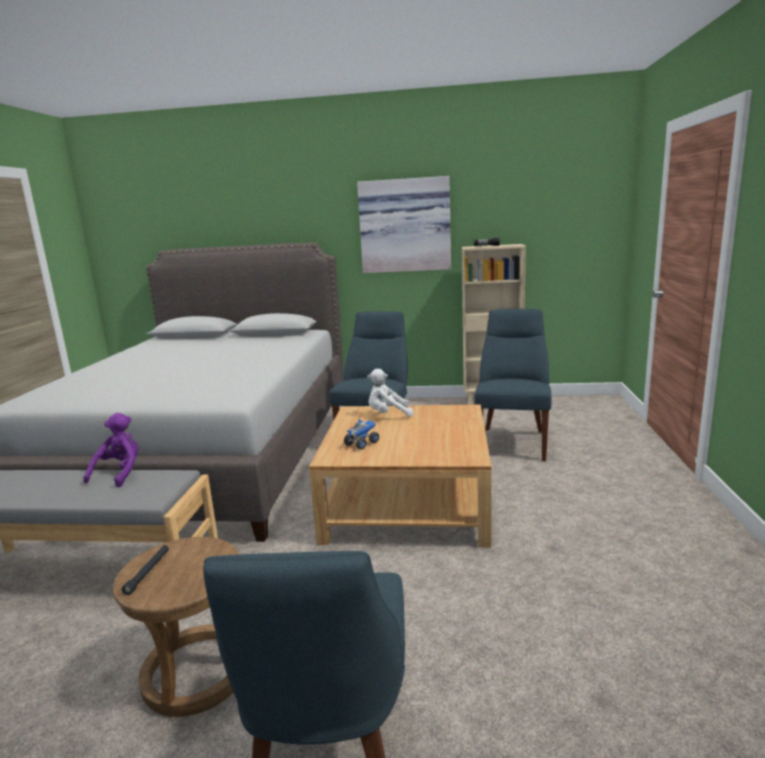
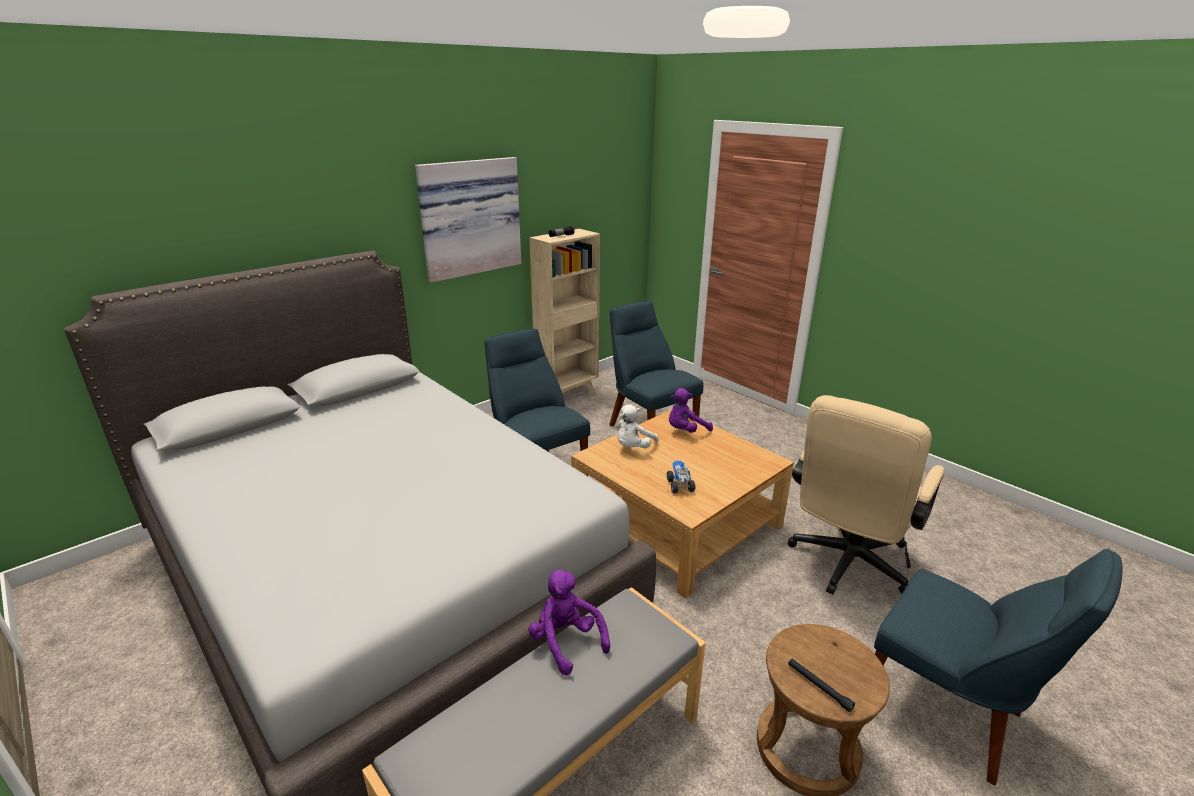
camera: 50 degrees left, 10 degrees up
none -> purple plush toy [669,388,713,433]
none -> beige office chair [788,395,944,595]

